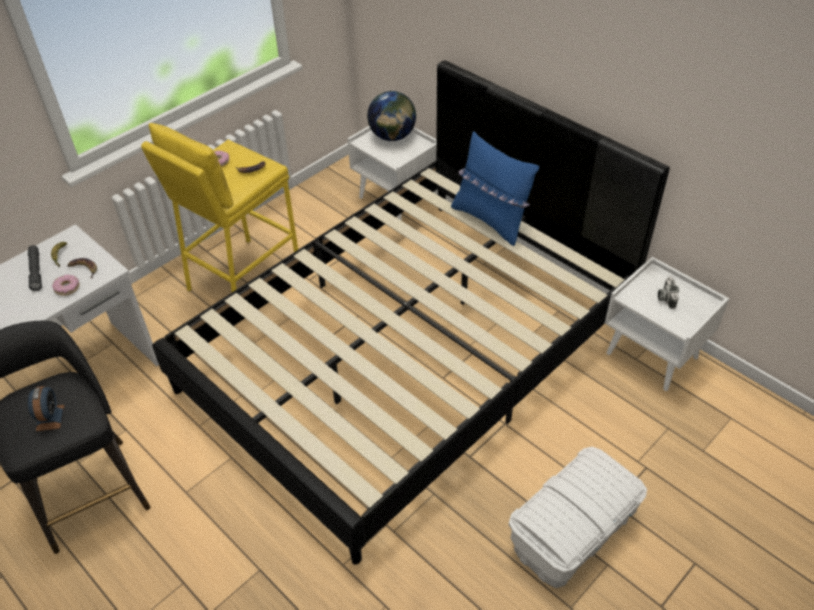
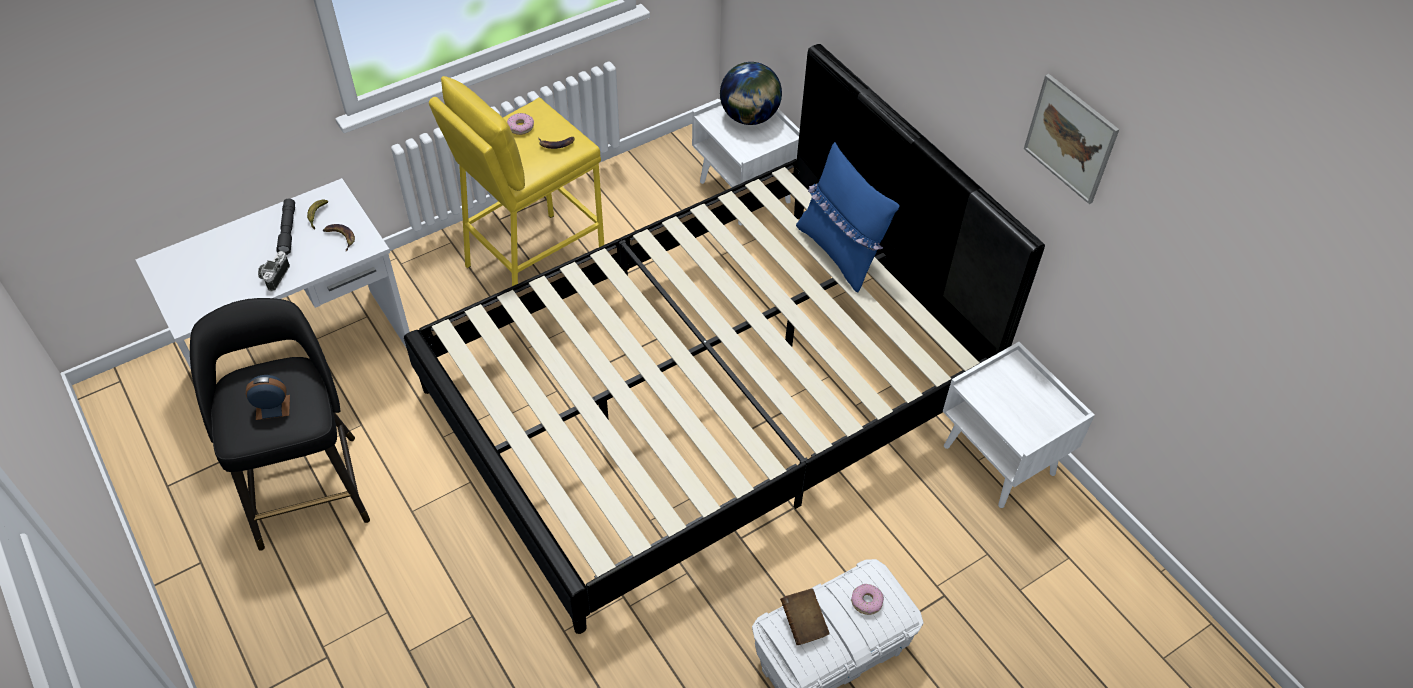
camera: 10 degrees right, 5 degrees up
alarm clock [28,386,64,431] -> alarm clock turned 105 degrees counterclockwise [246,375,290,420]
donut [52,275,80,296] -> donut moved to [851,584,884,615]
camera [658,276,679,309] -> camera moved to [258,251,290,291]
none -> brown book [780,588,829,645]
none -> picture [1024,74,1119,204]

